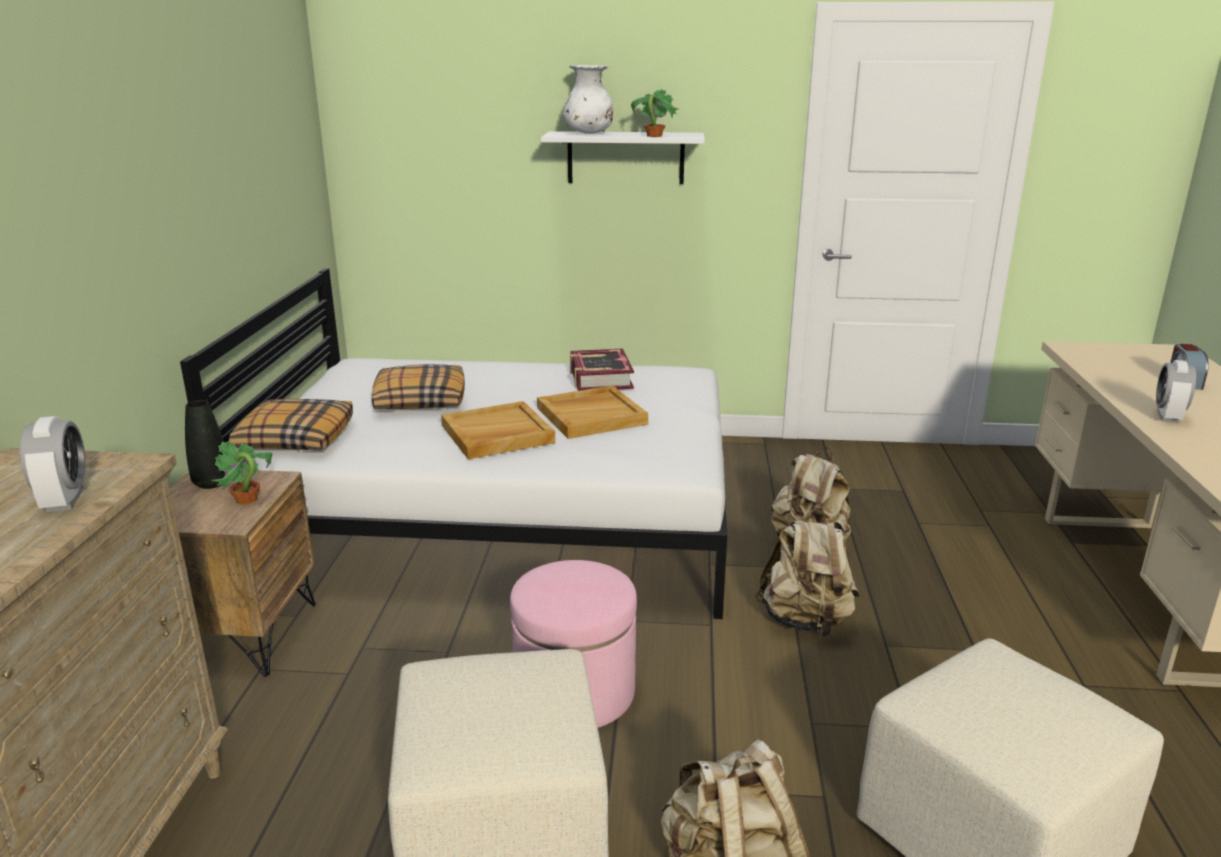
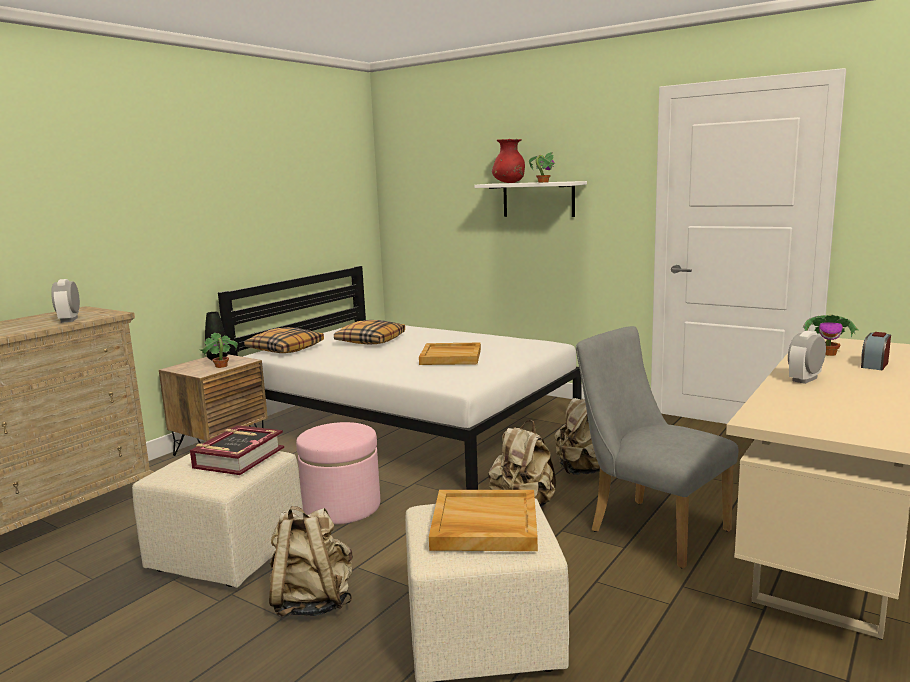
camera: 30 degrees right, 10 degrees down
alarm clock [20,416,86,512] -> alarm clock turned 150 degrees clockwise [51,279,80,323]
beige tray [441,401,555,459] -> beige tray moved to [429,490,538,551]
white vase [563,65,613,134] -> red vase [492,139,525,183]
book [570,349,634,391] -> book moved to [190,425,284,475]
none -> grey chair [576,326,738,569]
none -> potted plant [802,315,859,356]

